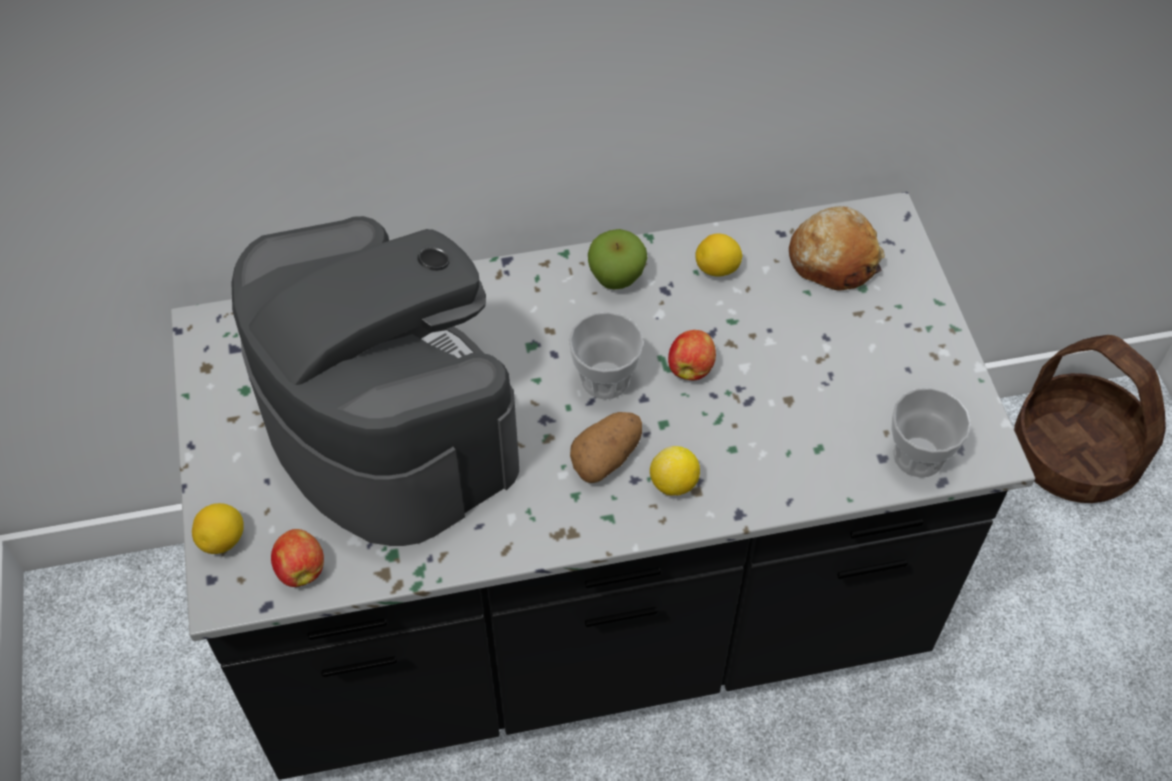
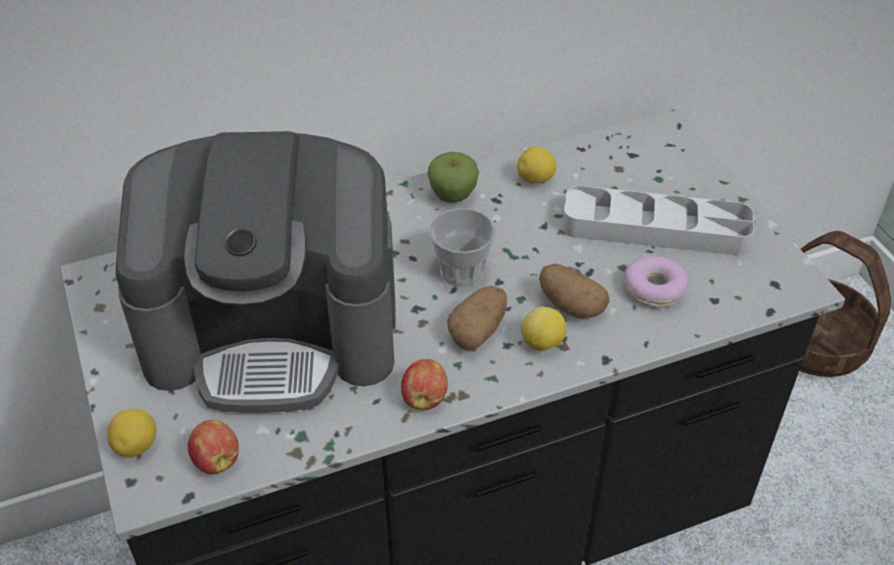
camera: 10 degrees left, 10 degrees down
coffee machine [231,216,519,546] -> coffee machine turned 135 degrees clockwise [116,131,396,413]
apple [668,330,716,380] -> apple moved to [401,359,448,410]
bread [789,206,885,291] -> none
cup [891,388,971,477] -> none
none -> potato [539,264,609,319]
none -> grey tray [562,186,754,256]
none -> donut [624,256,689,308]

